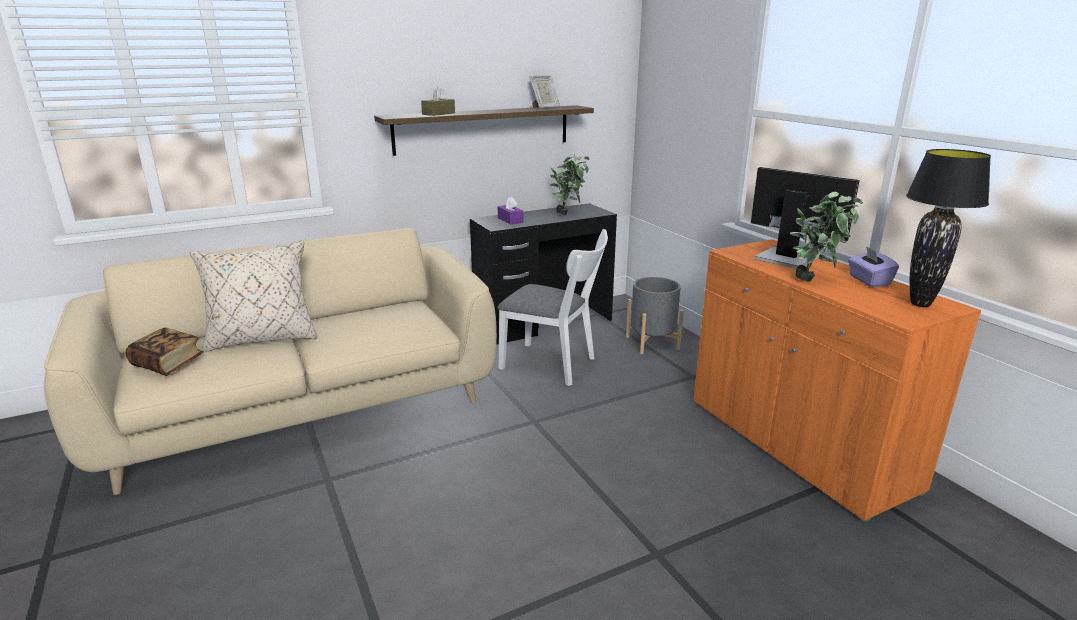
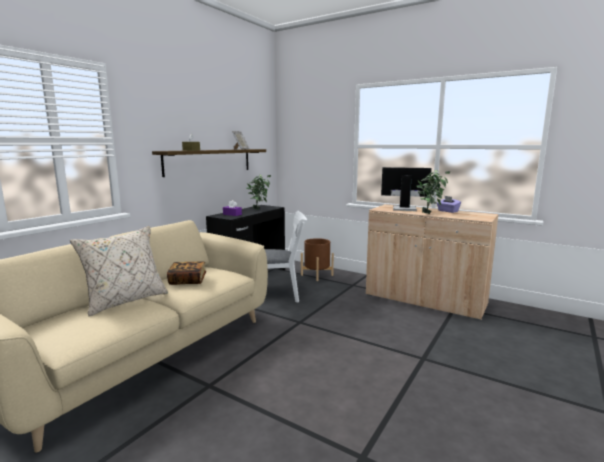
camera: 30 degrees left, 10 degrees down
book [126,327,204,376] -> book moved to [167,262,206,285]
grey planter [626,277,684,354] -> brown planter [301,238,334,281]
orange cabinet [693,239,981,522] -> beige cabinet [366,204,499,321]
black table lamp [906,149,991,307] -> none

